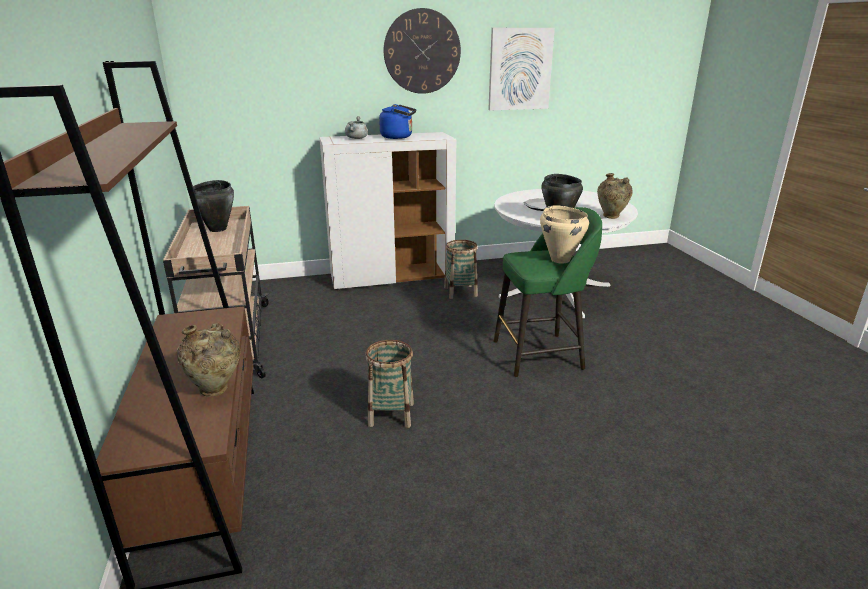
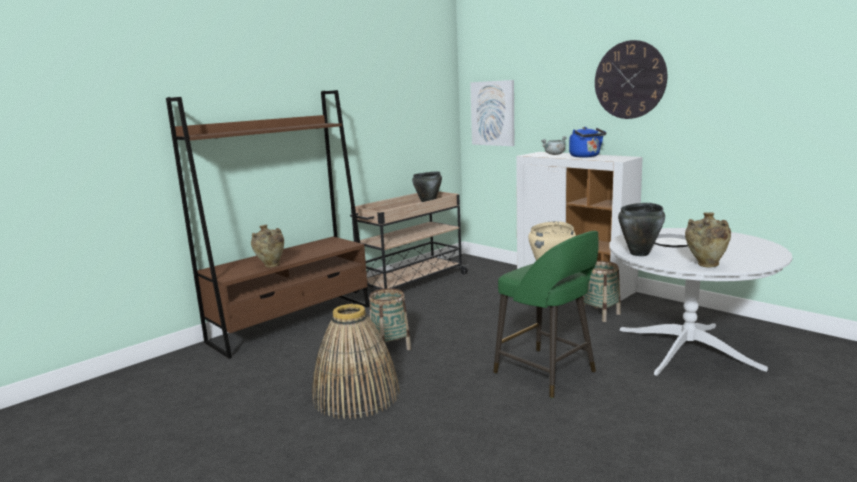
camera: 60 degrees right, 10 degrees down
picture [488,28,555,111] -> picture moved to [470,80,514,146]
none -> basket [312,304,400,419]

